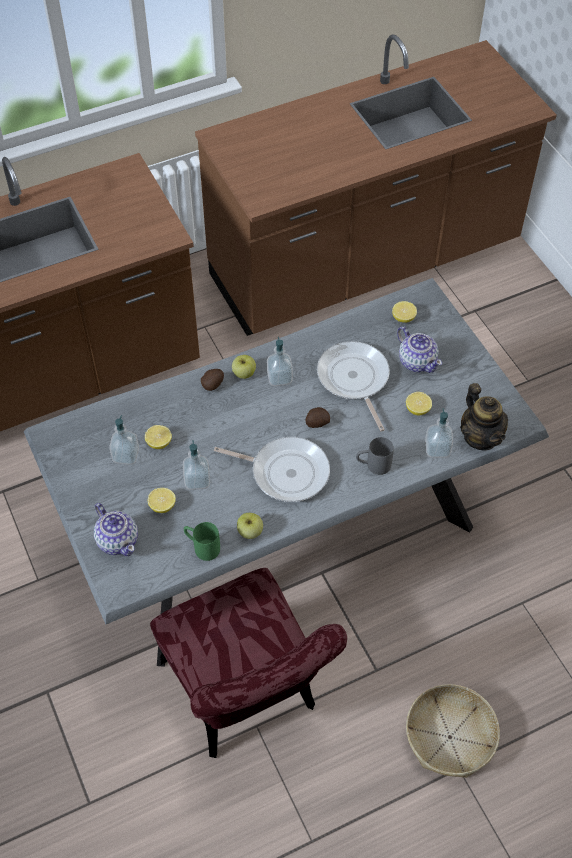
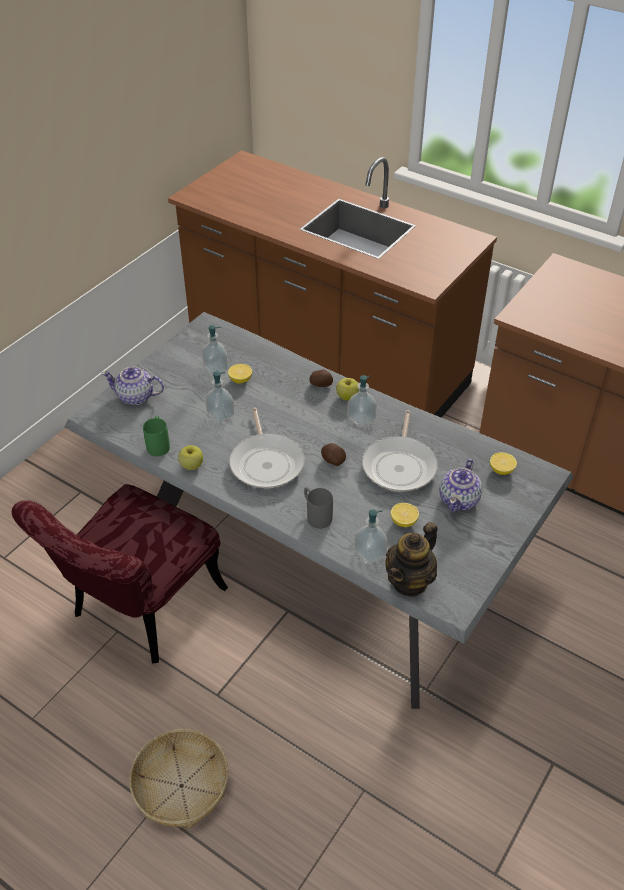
camera: 60 degrees right, 10 degrees down
teapot [94,503,138,556] -> teapot turned 75 degrees clockwise [101,366,164,405]
lemon [148,488,176,513] -> none
frying pan [317,341,390,432] -> frying pan turned 150 degrees clockwise [362,410,438,492]

